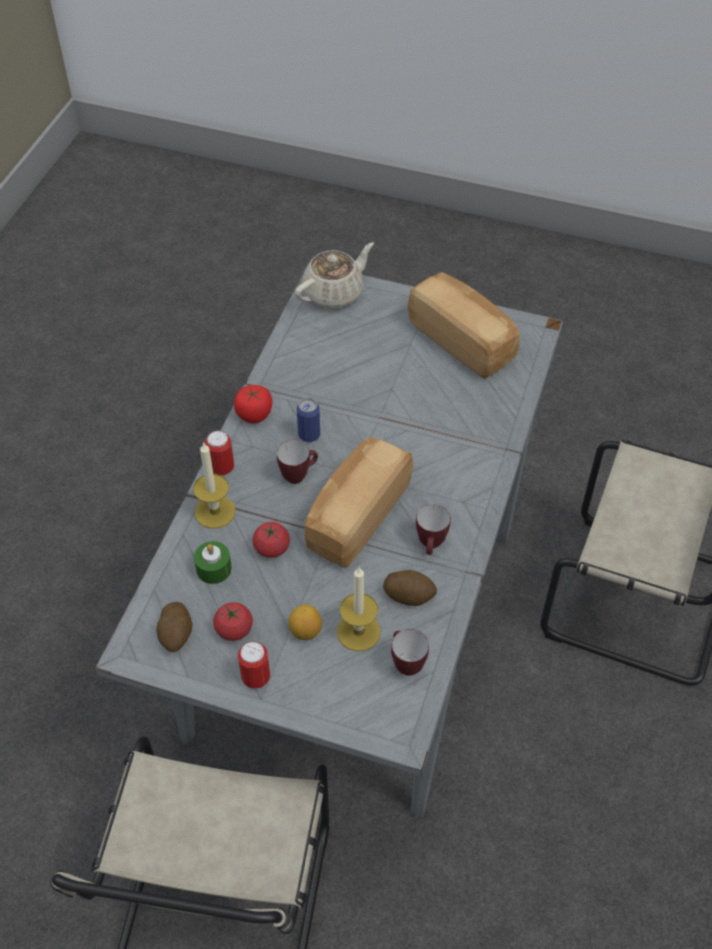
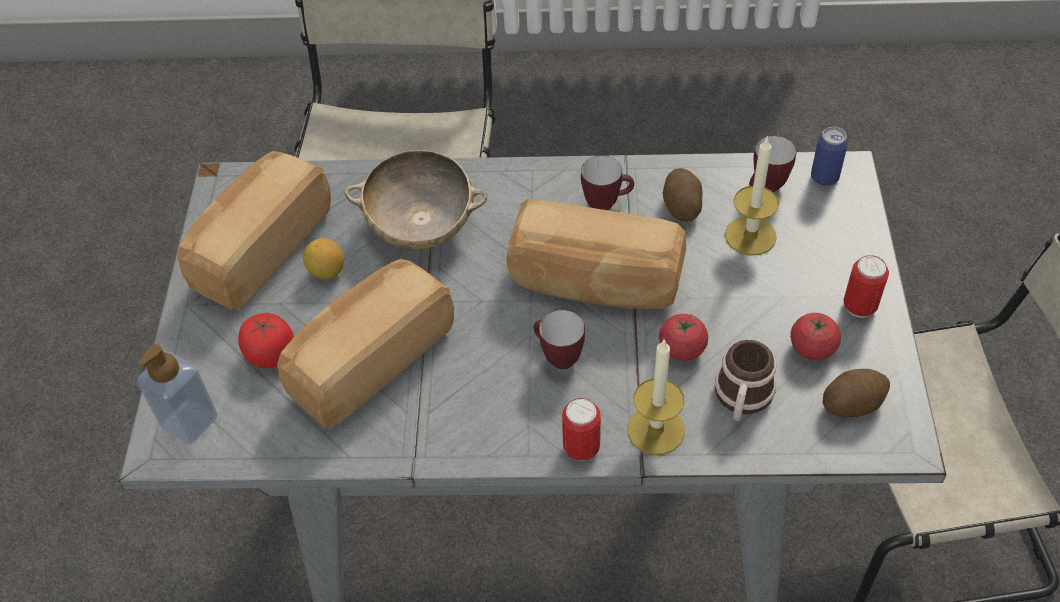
camera: 105 degrees left, 0 degrees up
green candle [194,541,232,584] -> mug [715,340,776,421]
tomato [234,385,272,423] -> tomato moved to [238,313,294,368]
lemon [288,605,322,640] -> lemon moved to [303,238,344,279]
beige teapot [295,242,374,309] -> soap dispenser [137,344,218,444]
can [297,398,320,442] -> can moved to [811,127,848,186]
none -> bread [277,259,454,428]
none -> beige bowl [345,150,488,249]

